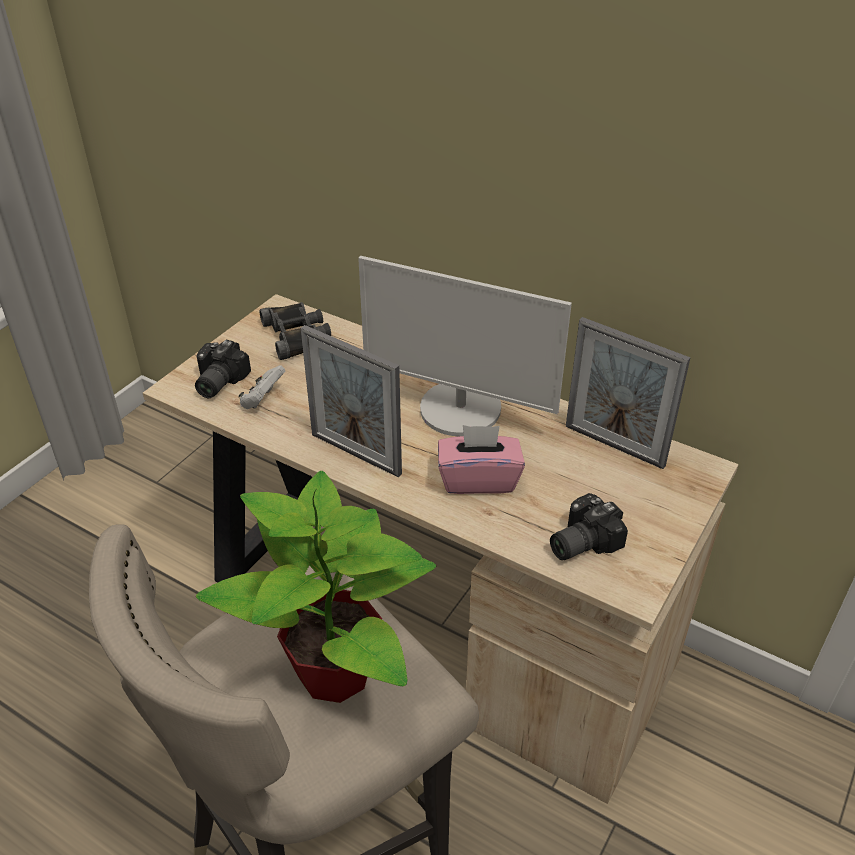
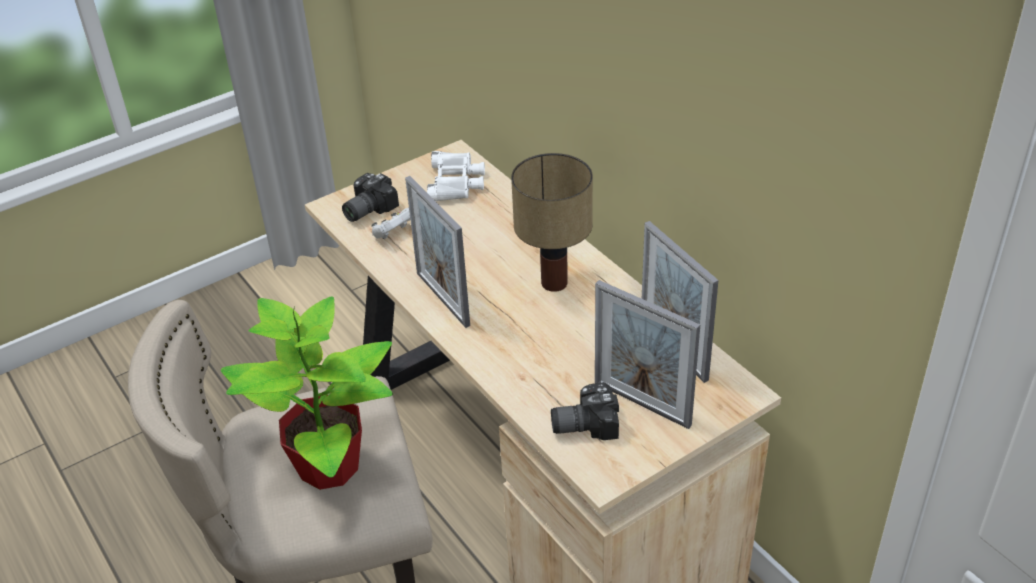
camera: 25 degrees right, 0 degrees up
black binoculars [259,302,331,360] -> white binoculars [427,151,485,201]
monitor [358,256,572,436] -> table lamp [511,153,593,292]
pink tissue box [438,425,525,494] -> none
none -> picture frame [595,280,700,429]

